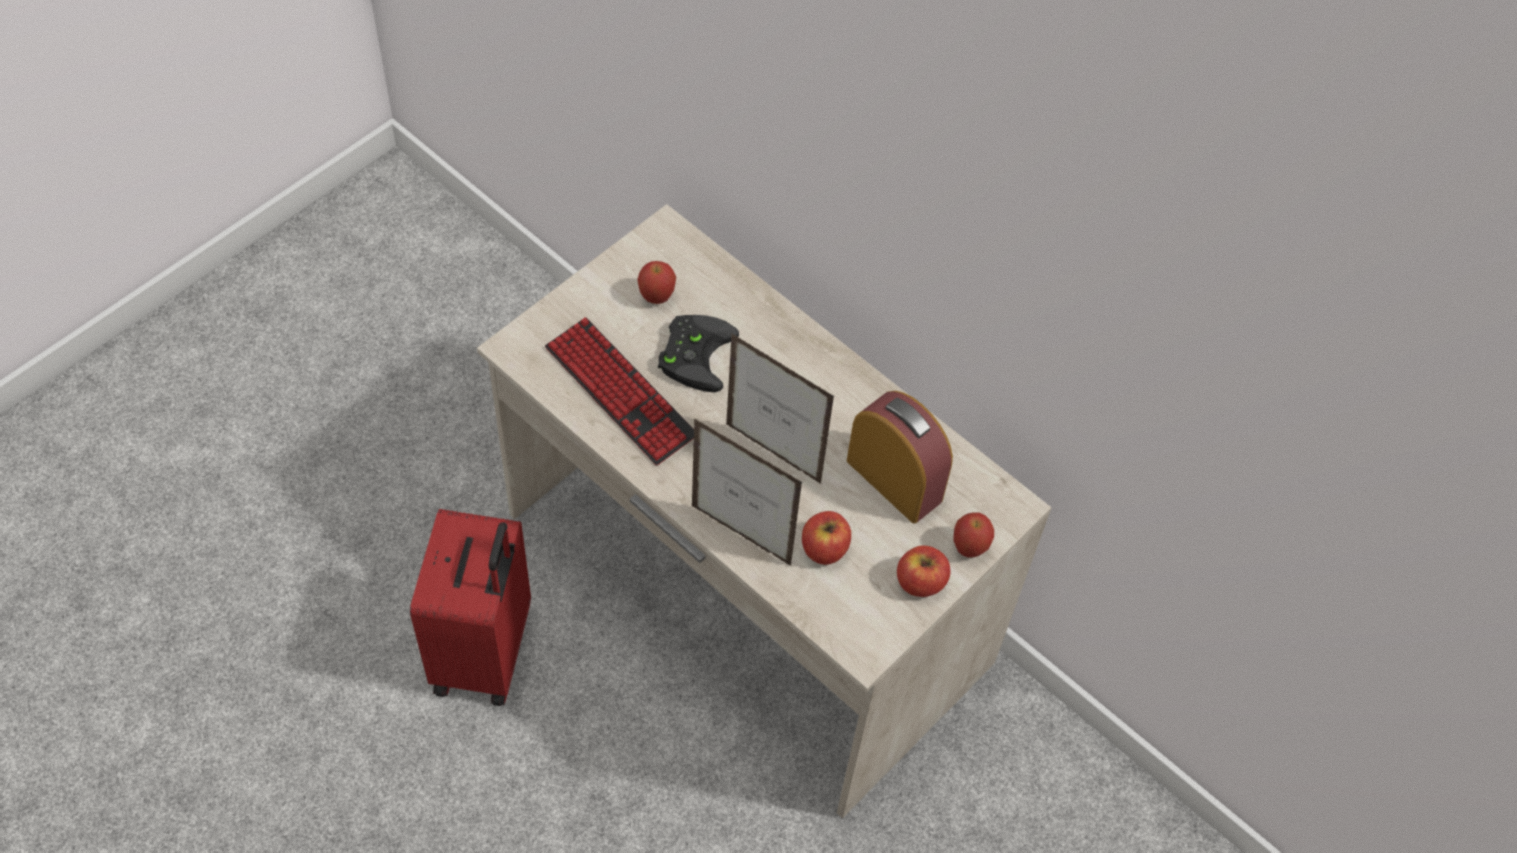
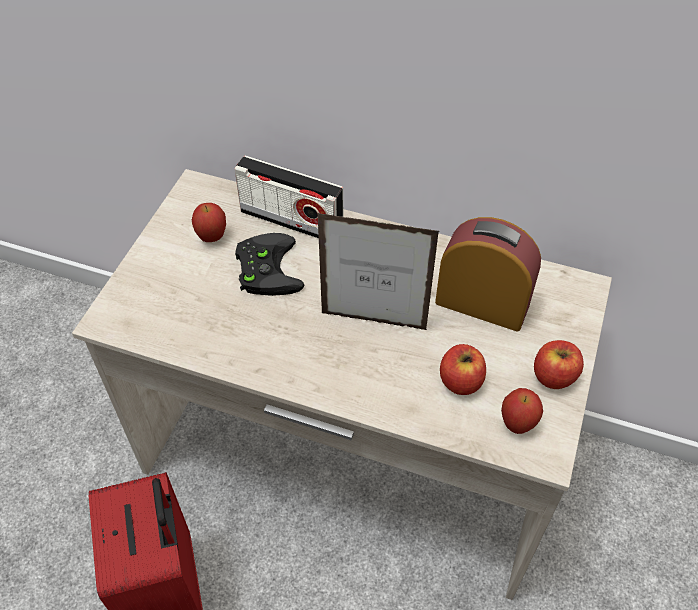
camera: 20 degrees left, 5 degrees down
keyboard [545,318,694,465] -> none
picture frame [692,418,802,566] -> none
apple [953,512,994,557] -> apple moved to [501,388,543,434]
none -> radio [234,155,343,239]

